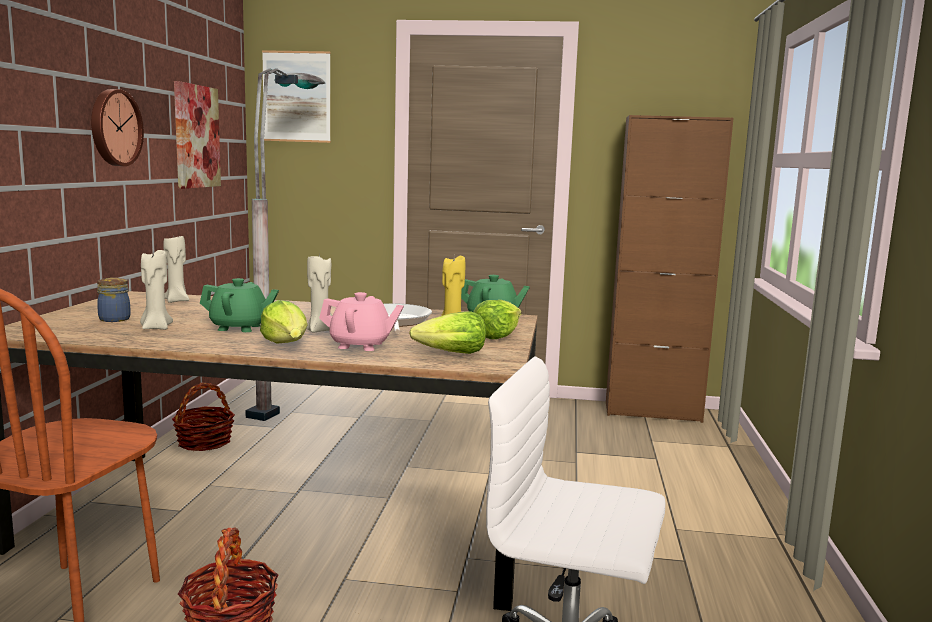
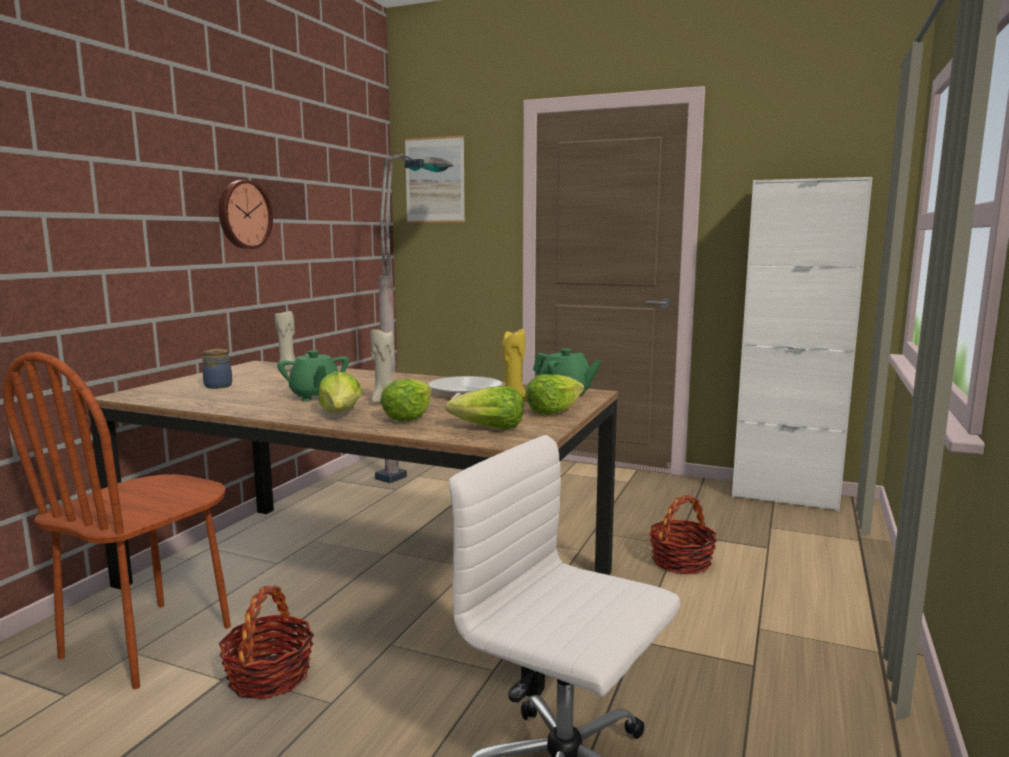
camera: 15 degrees right, 0 degrees up
beige candle [140,250,173,330] -> none
basket [172,383,235,451] -> basket moved to [649,495,717,574]
picture [174,81,221,189] -> none
green teapot [200,278,279,332] -> green teapot turned 45 degrees clockwise [277,350,349,401]
pink teapot [319,292,404,351] -> lettuce [380,379,432,422]
brown cabinet [606,115,733,423] -> white cabinet [732,177,873,512]

